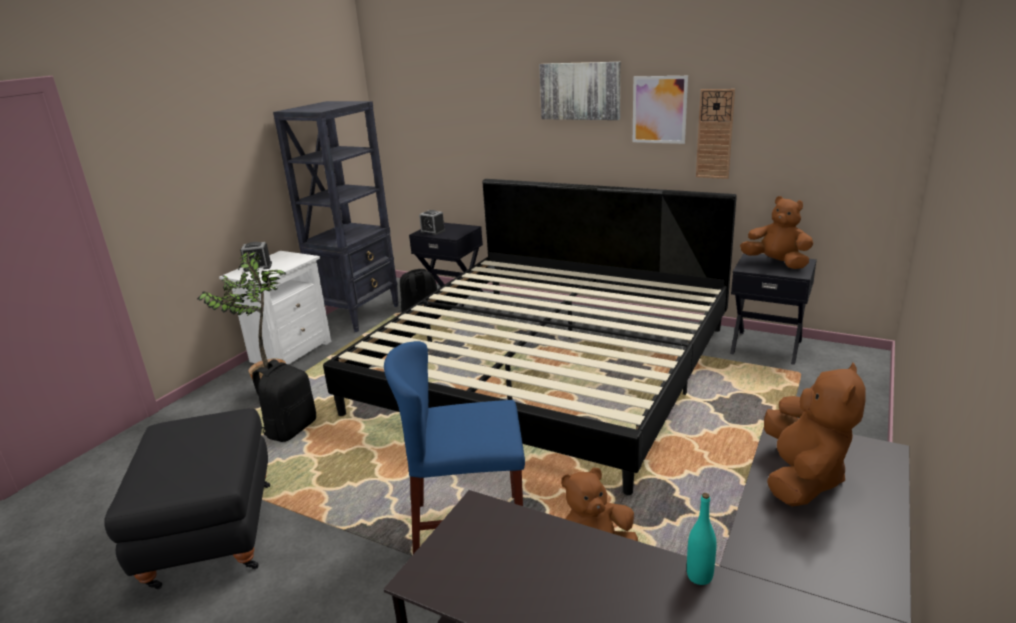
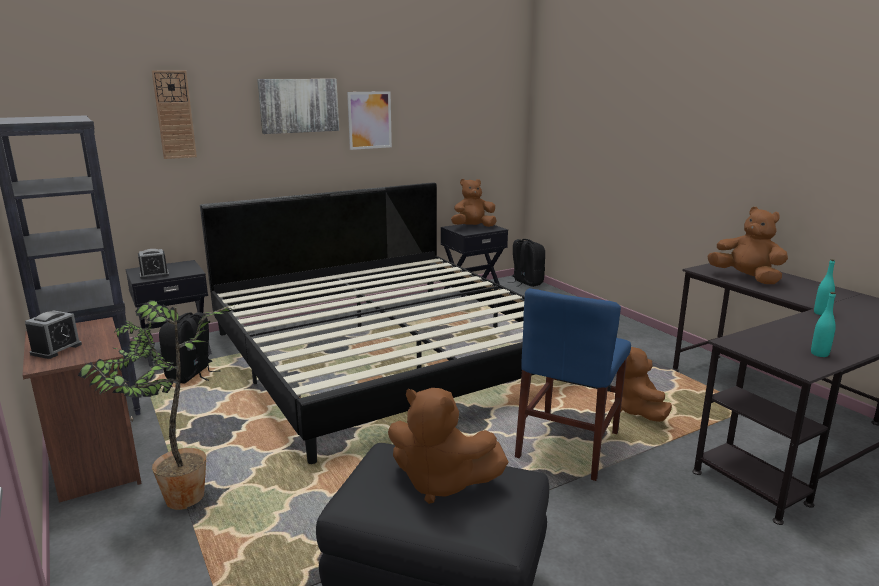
camera: 60 degrees left, 5 degrees down
white nightstand [219,251,331,365] -> brown nightstand [22,317,142,503]
black backpack [252,359,316,442] -> black backpack moved to [508,239,545,287]
wall clock [696,89,735,179] -> wall clock moved to [152,70,197,159]
none -> brown plush toy [388,388,508,504]
none -> turquoise bottle [811,292,836,357]

